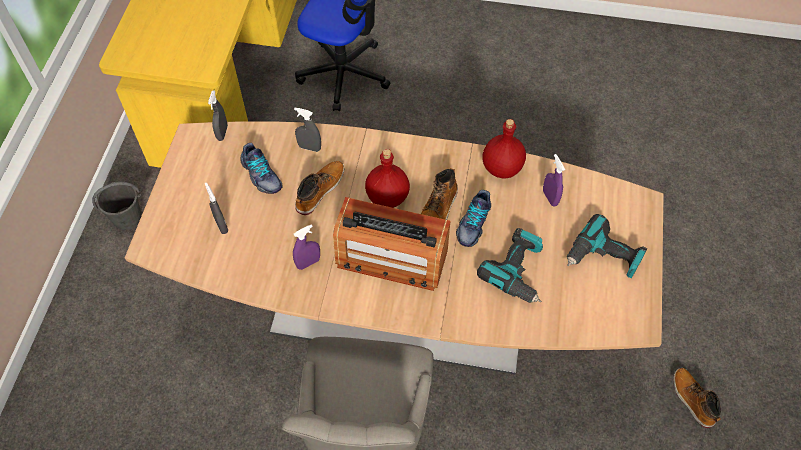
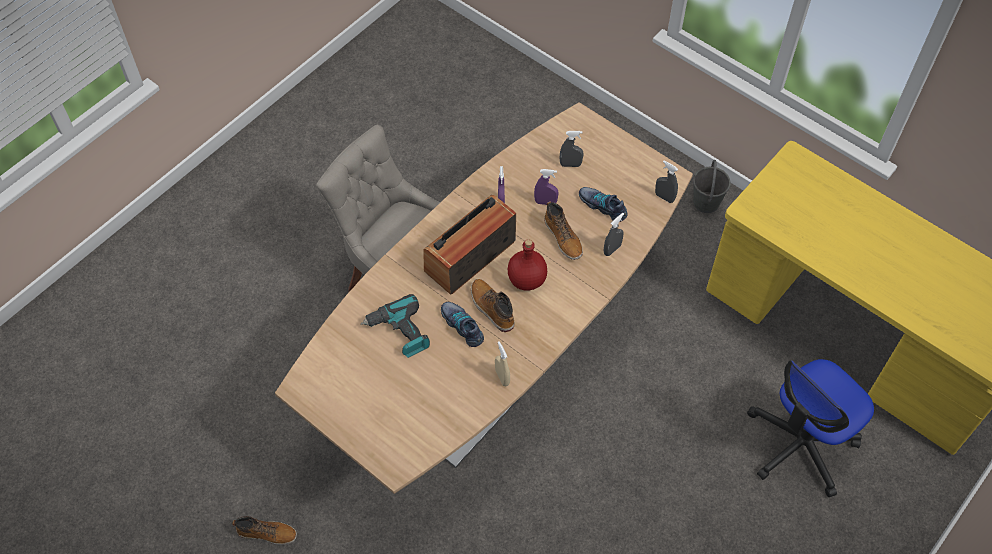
camera: 120 degrees right, 0 degrees up
shoe [241,143,283,194] -> shoe turned 45 degrees clockwise [579,187,628,222]
red bottle [482,119,526,179] -> beige spray bottle [495,341,510,387]
purple spray bottle [543,154,565,206] -> purple spray bottle moved to [534,169,559,205]
power drill [567,214,647,278] -> none

